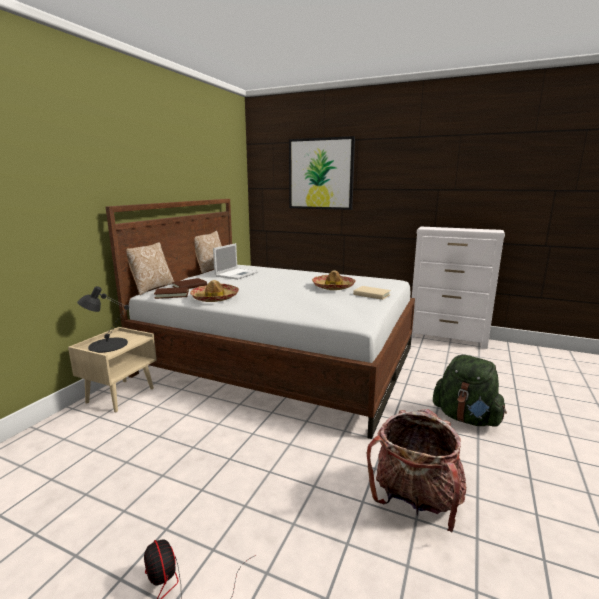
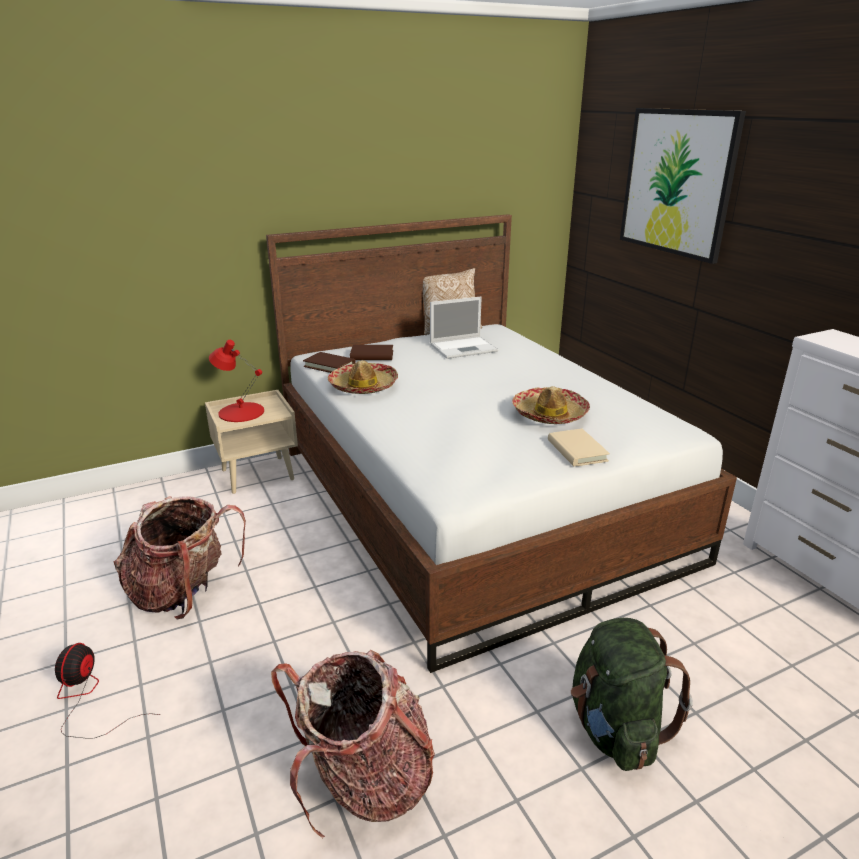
camera: 40 degrees right, 10 degrees up
black table lamp [77,286,129,353] -> red table lamp [209,340,264,422]
pillow [126,242,174,295] -> none
none -> backpack [114,496,246,619]

